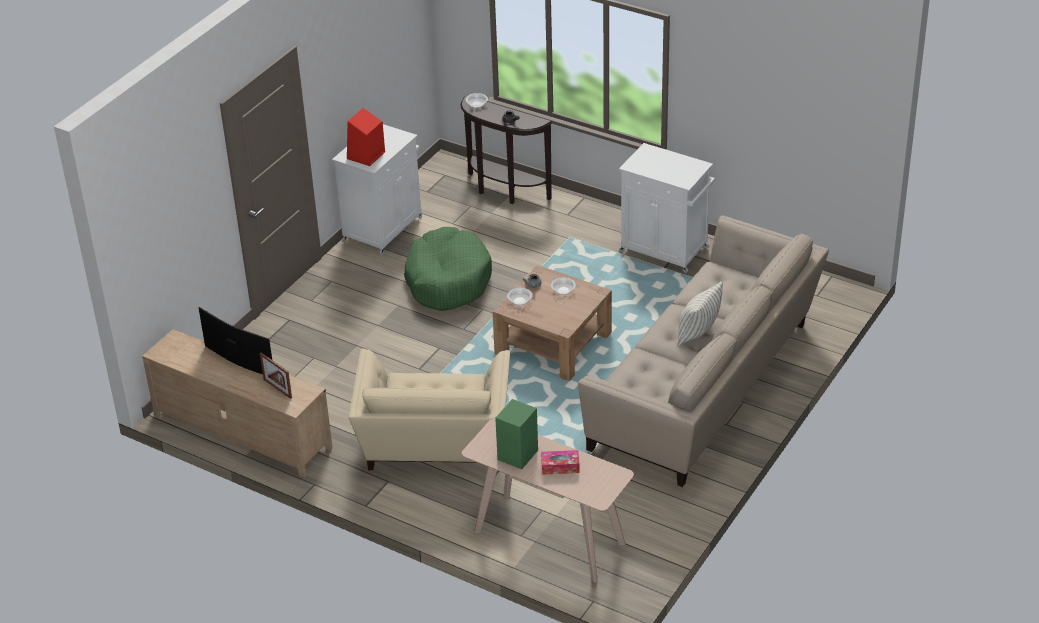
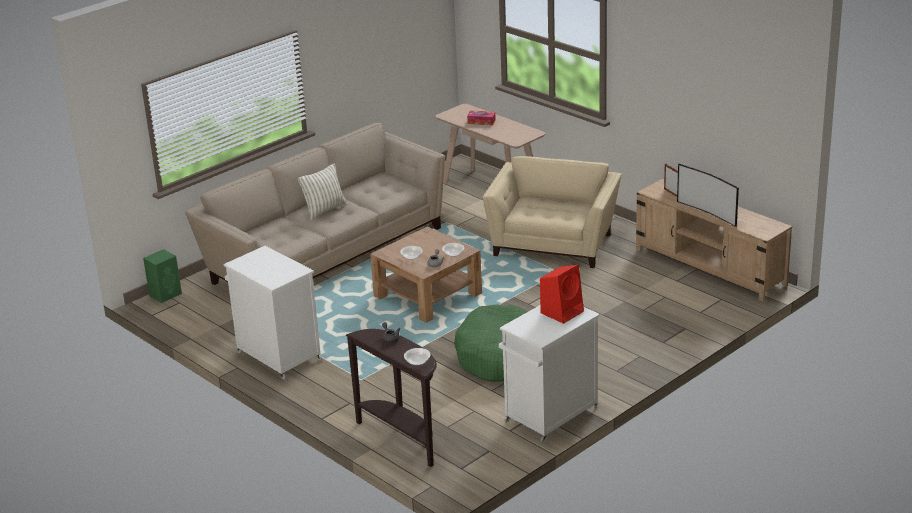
camera: 165 degrees left, 10 degrees down
green speaker [495,399,538,469] -> green speaker moved to [143,249,182,303]

